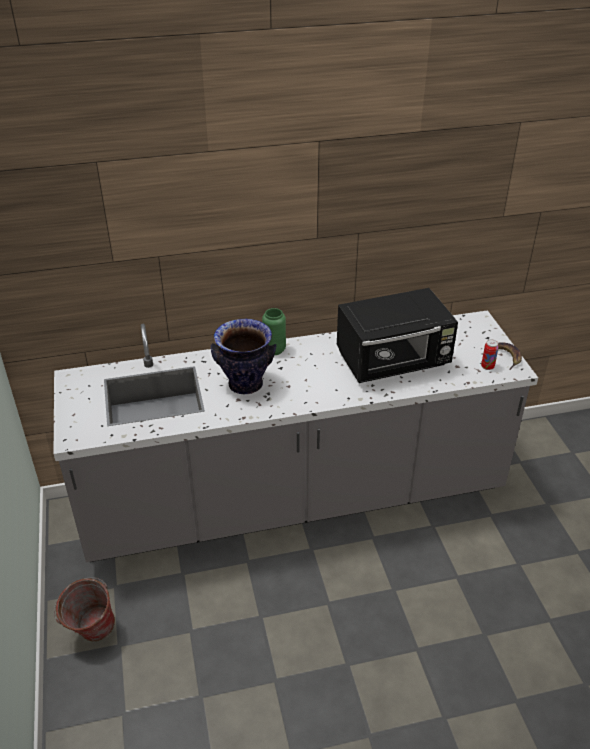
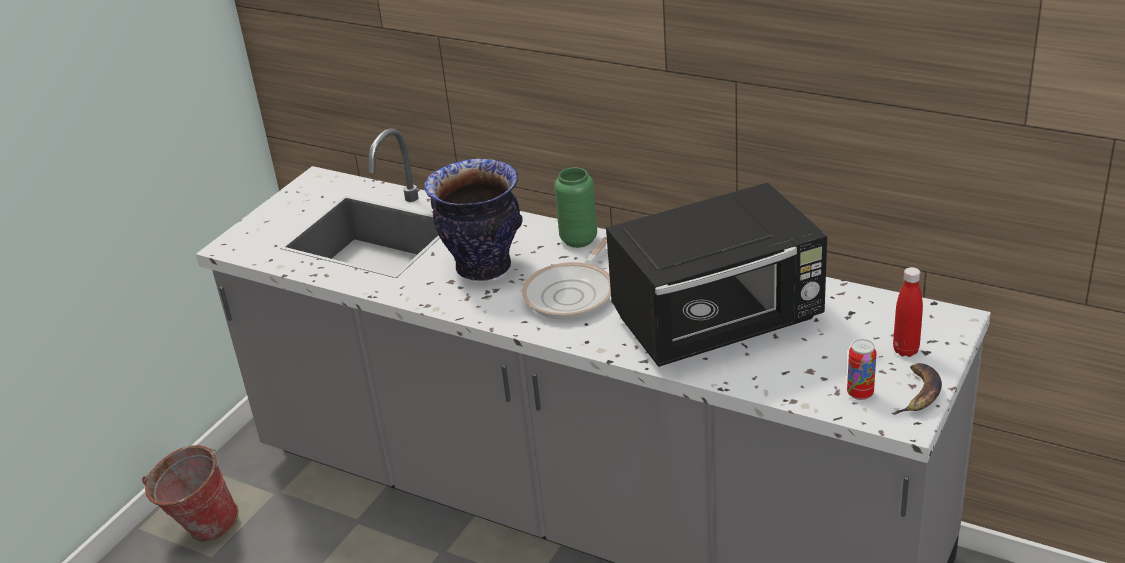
camera: 45 degrees right, 5 degrees down
black microwave [337,288,458,383] -> black microwave turned 45 degrees counterclockwise [606,183,827,367]
none -> frying pan [522,237,611,320]
none -> red bottle [893,267,923,357]

